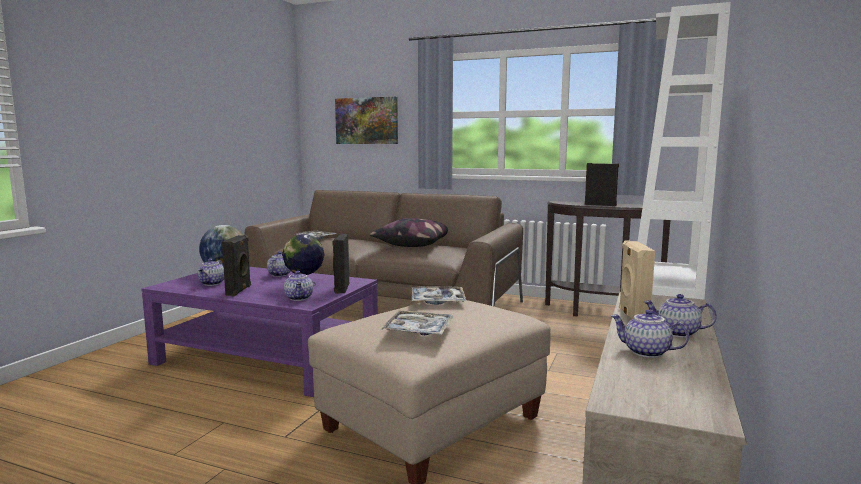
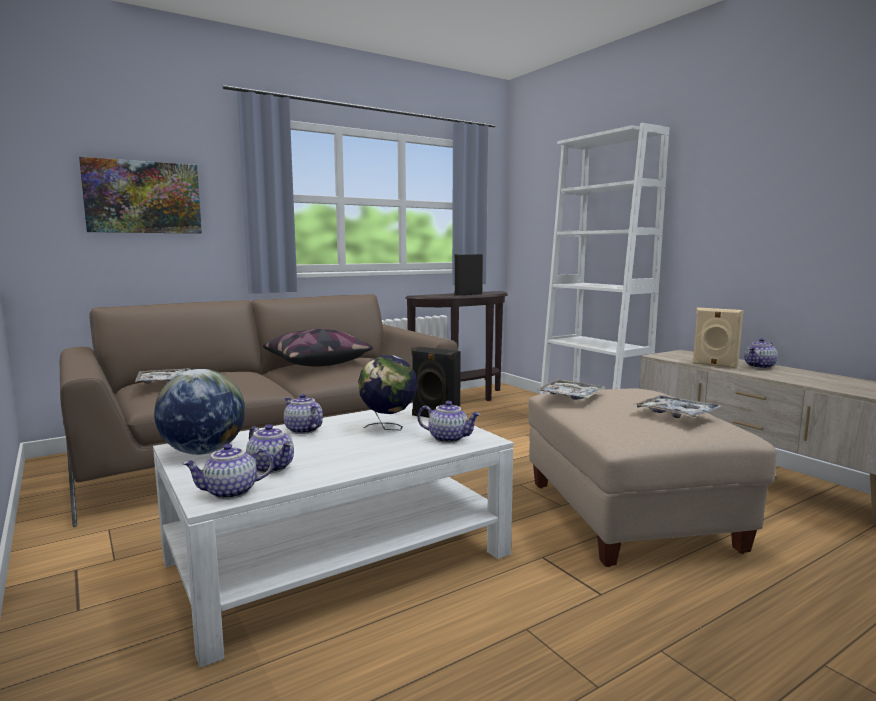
camera: 55 degrees left, 0 degrees up
purple coffee table [141,267,378,397] -> white coffee table [153,403,514,668]
black speaker [222,235,251,296] -> none
teapot [611,310,689,358] -> teapot moved to [182,444,273,499]

